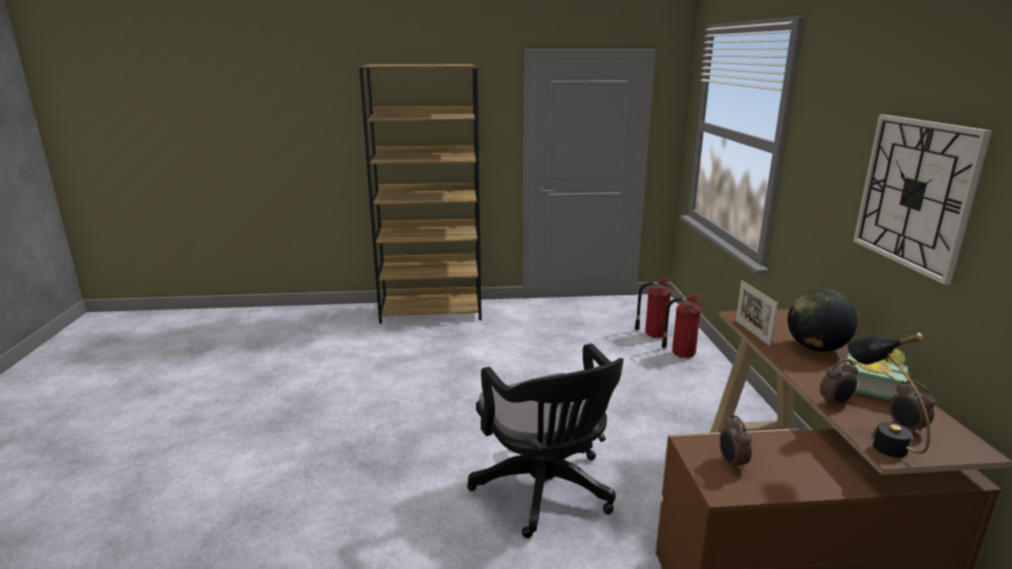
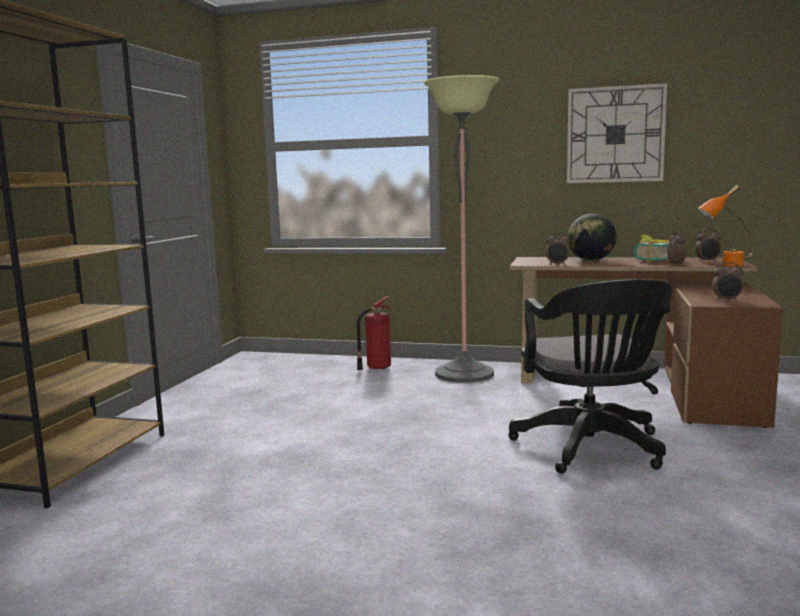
camera: 70 degrees left, 10 degrees down
black office chair [467,343,624,538] -> black office chair turned 90 degrees clockwise [508,279,673,474]
fire extinguisher [635,277,676,338] -> none
picture frame [736,280,778,346] -> alarm clock [546,232,570,265]
black table lamp [847,333,930,458] -> orange table lamp [697,185,754,266]
none -> floor lamp [424,75,500,383]

